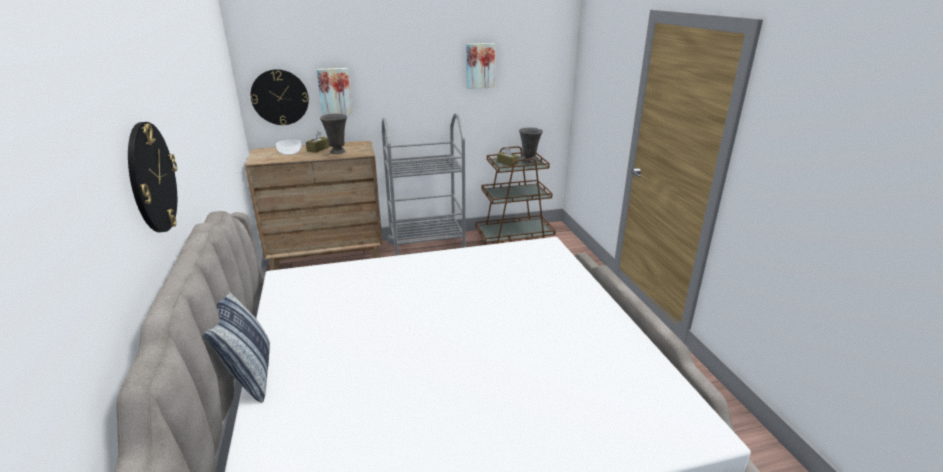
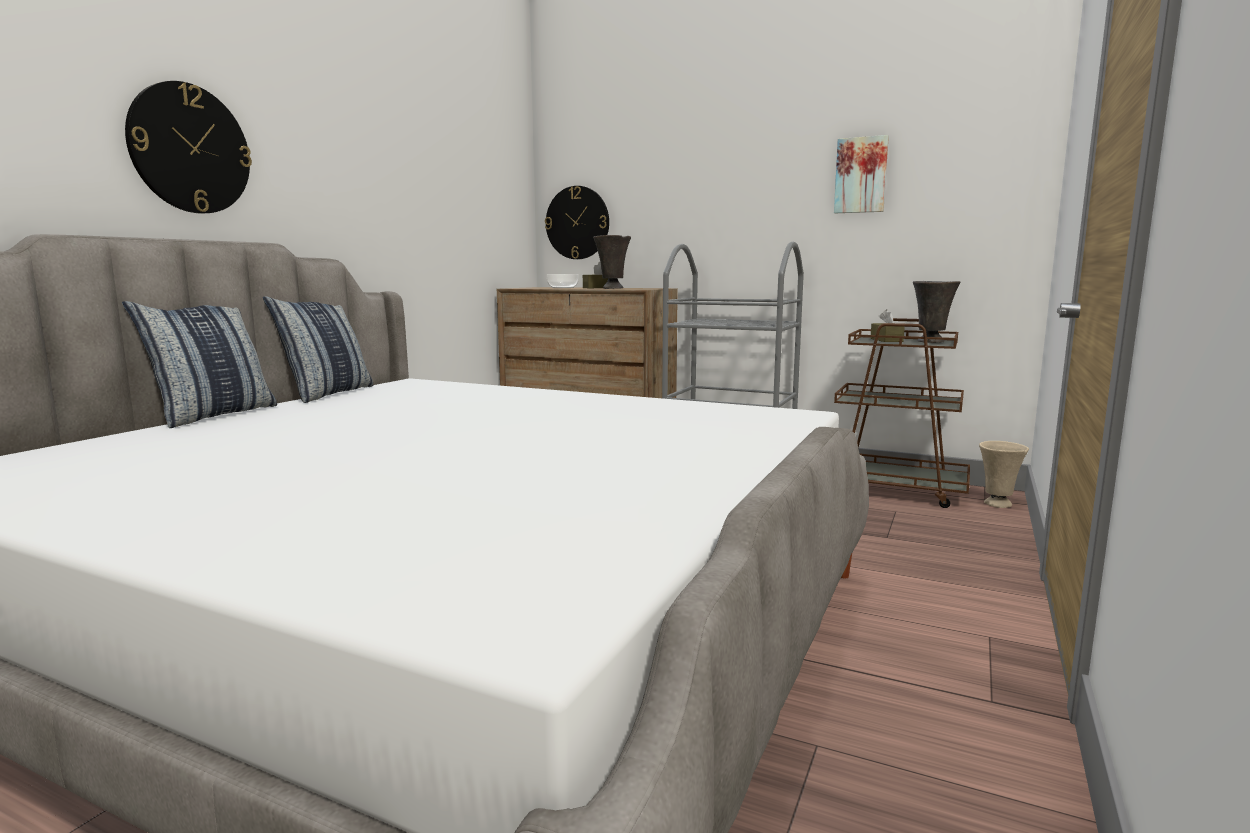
camera: 40 degrees right, 15 degrees down
picture [317,68,352,116] -> none
none -> pillow [263,297,373,403]
none -> beige vase [979,441,1029,508]

